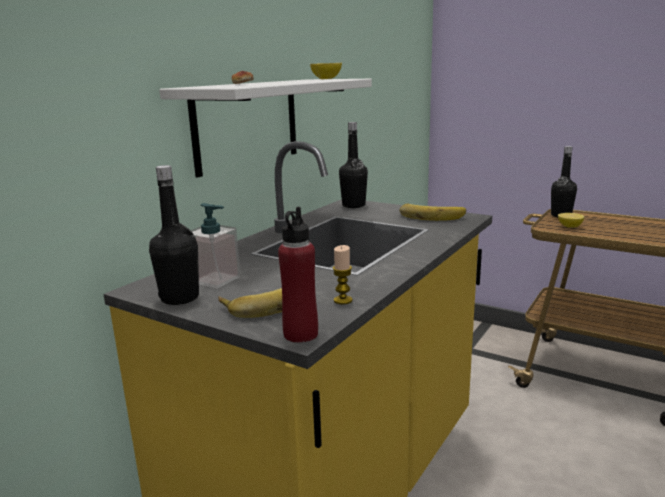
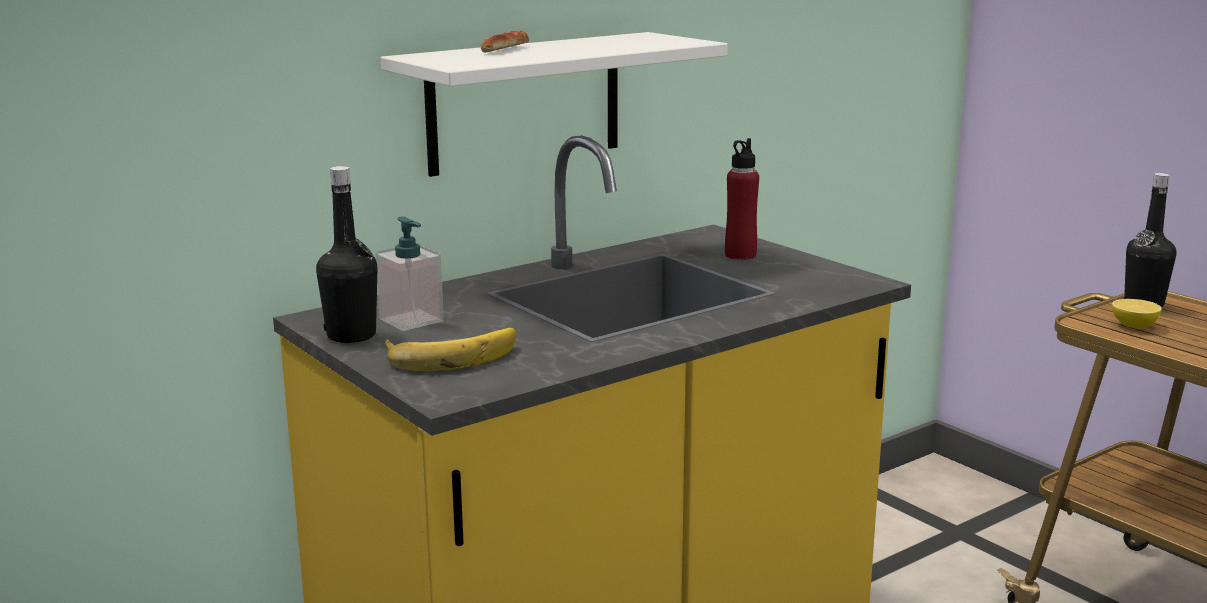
camera: 20 degrees right, 0 degrees up
red bottle [278,207,318,343] -> red bottle moved to [725,138,759,260]
lemon [310,63,342,79] -> none
candle [332,245,352,304] -> none
black bottle [339,122,368,208] -> none
banana [399,203,466,221] -> none

